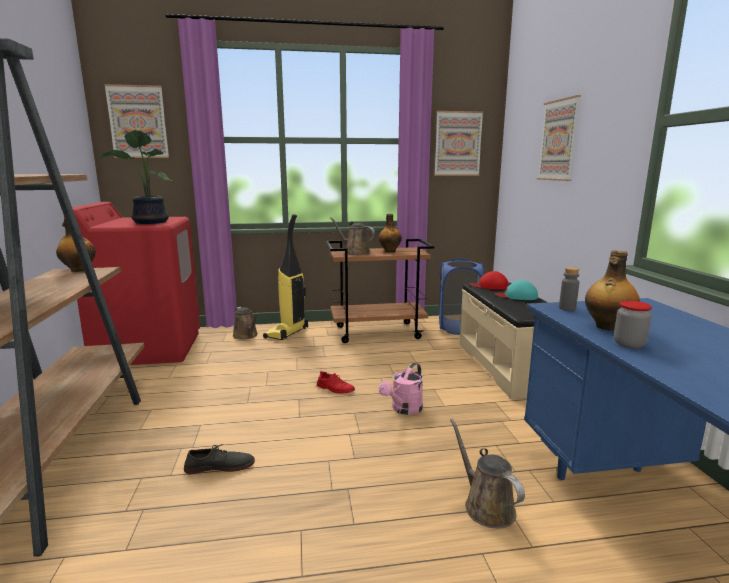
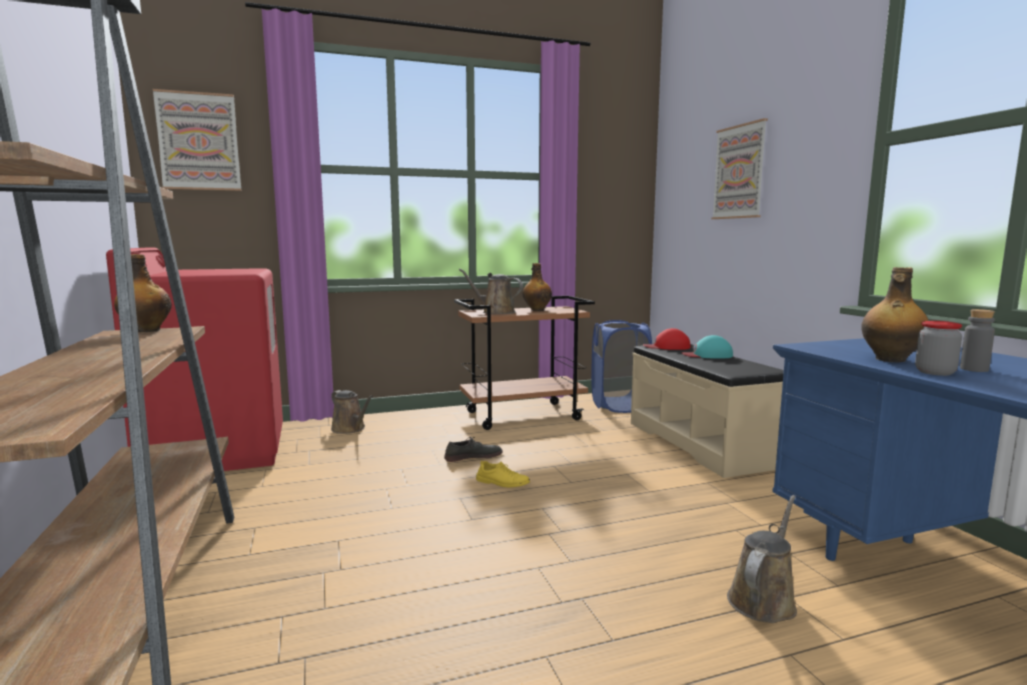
camera: 10 degrees left, 5 degrees down
potted plant [101,130,175,224] -> none
grey shoe [184,444,255,475] -> grey shoe moved to [444,437,503,462]
vacuum cleaner [263,214,308,340] -> none
red shoe [317,371,355,394] -> yellow shoe [476,461,530,488]
pink watering can [379,363,423,415] -> none
picture [434,111,483,176] -> none
brown watering can [450,418,525,528] -> brown watering can turned 75 degrees clockwise [727,495,797,623]
grey bottle [559,267,580,311] -> grey bottle moved to [960,309,995,372]

